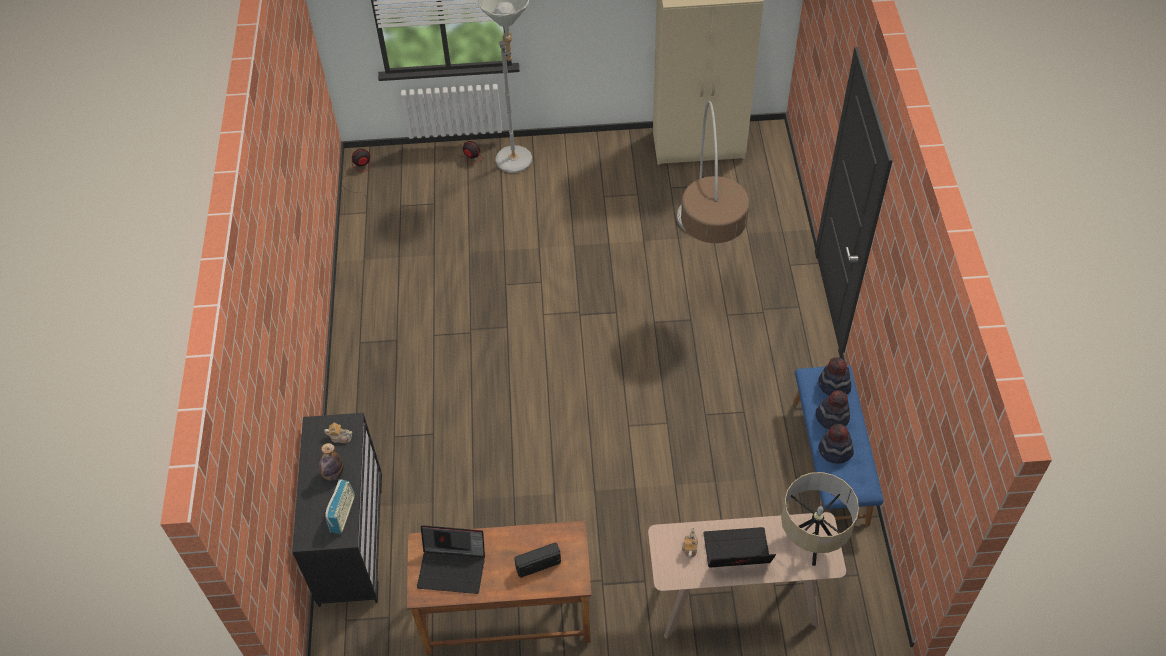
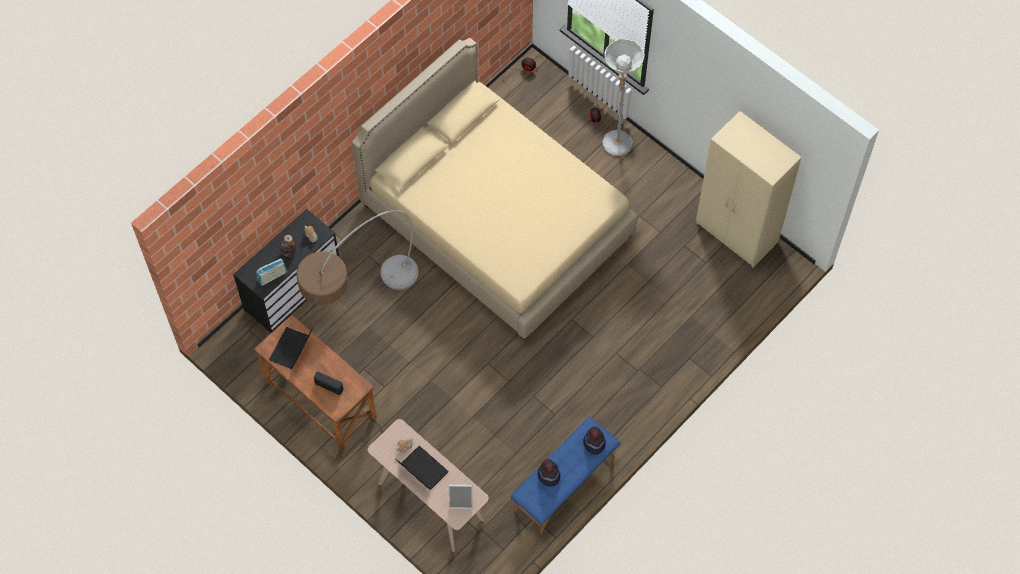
camera: 45 degrees right, 10 degrees up
laptop [417,525,485,594] -> laptop turned 60 degrees clockwise [269,327,313,369]
floor lamp [677,101,749,243] -> floor lamp moved to [296,210,418,305]
beige table lamp [781,472,859,566] -> picture frame [449,484,472,509]
hat [816,390,850,429] -> none
none -> beige bed [352,38,638,340]

